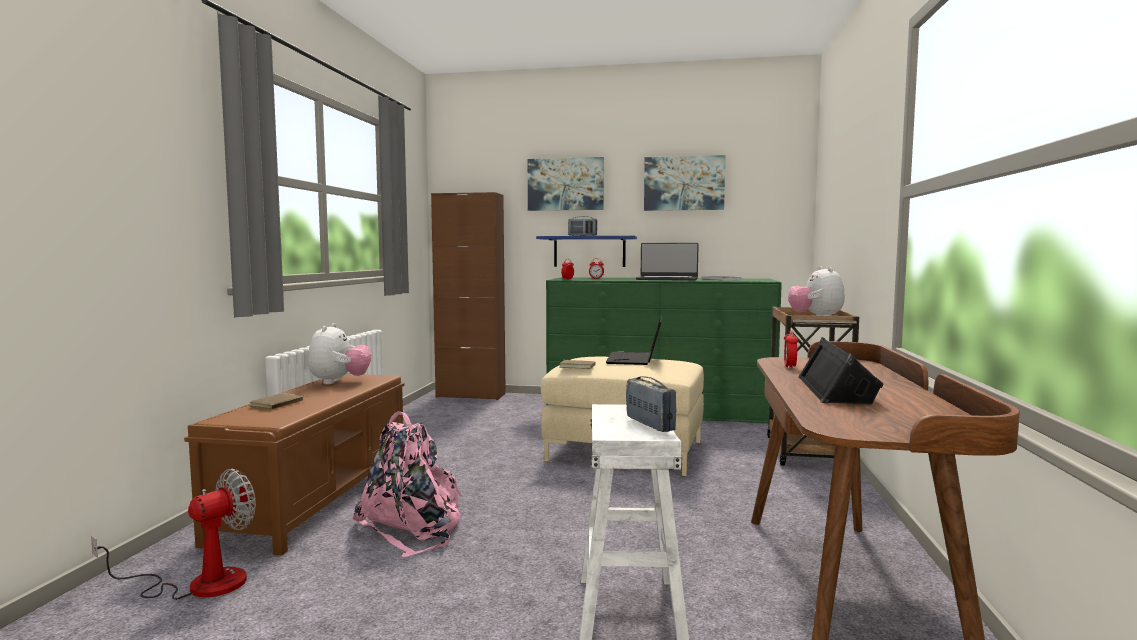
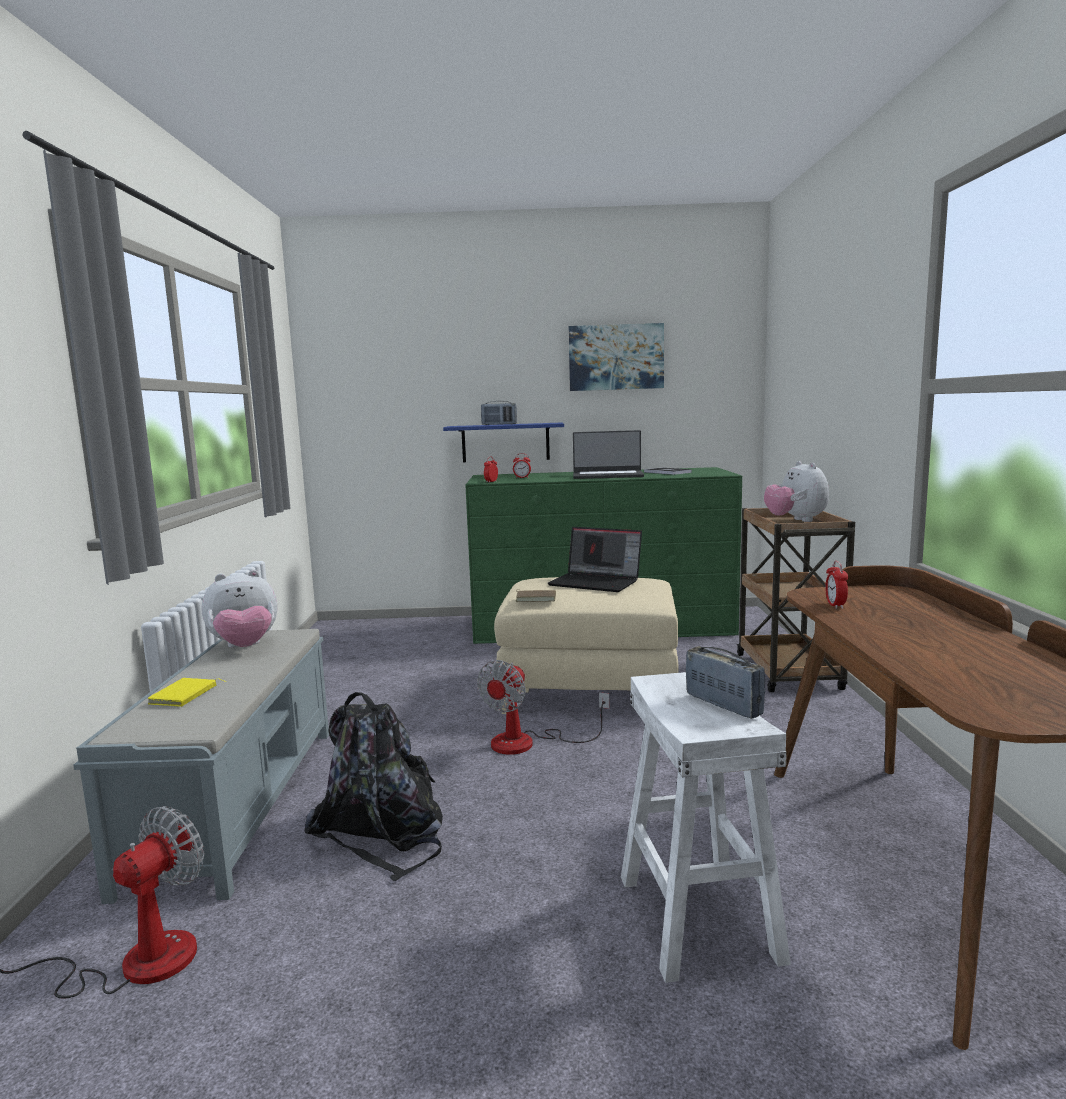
camera: 10 degrees left, 5 degrees up
brown bench [184,373,405,556] -> grey bench [73,629,329,904]
brown book [250,393,310,410] -> yellow book [148,678,226,707]
plush toy [308,323,371,384] -> plush toy turned 75 degrees clockwise [202,570,277,648]
pink backpack [352,411,463,558] -> black backpack [304,692,443,881]
brown cabinet [431,192,506,400] -> none
picture [528,157,604,211] -> none
laptop [606,316,662,365] -> laptop turned 60 degrees counterclockwise [548,527,642,592]
black speaker [798,337,883,405] -> none
none -> fan [477,660,609,755]

